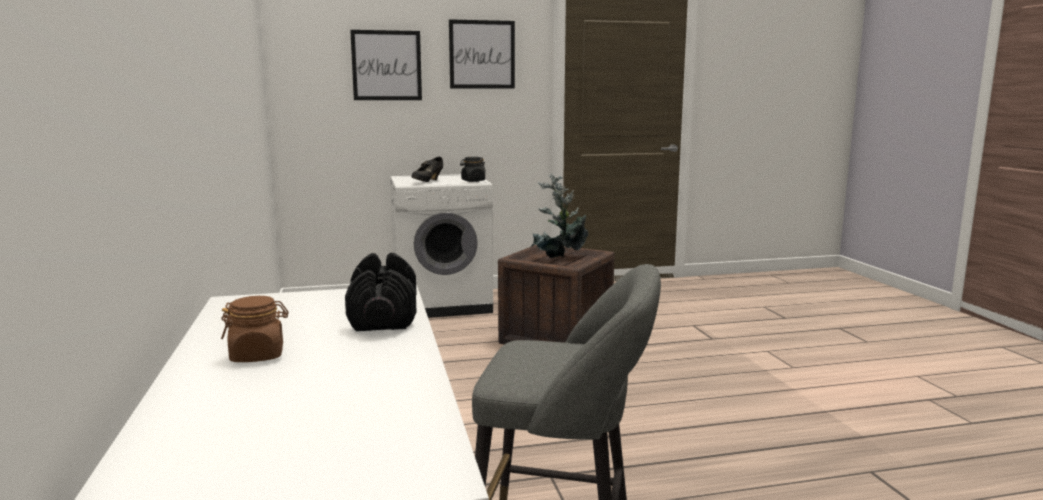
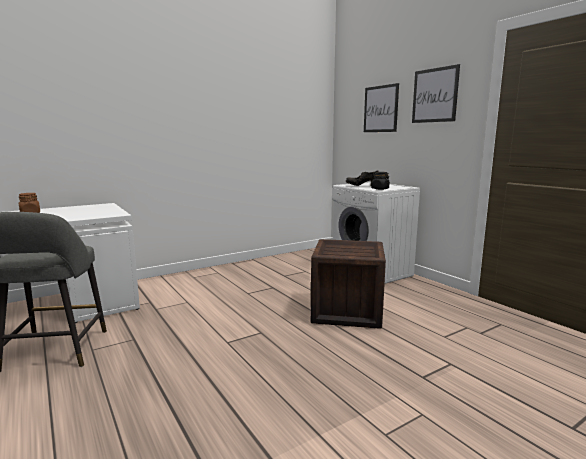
camera: 70 degrees right, 0 degrees up
black dumbbell [345,253,416,331] -> none
potted plant [530,173,588,258] -> none

